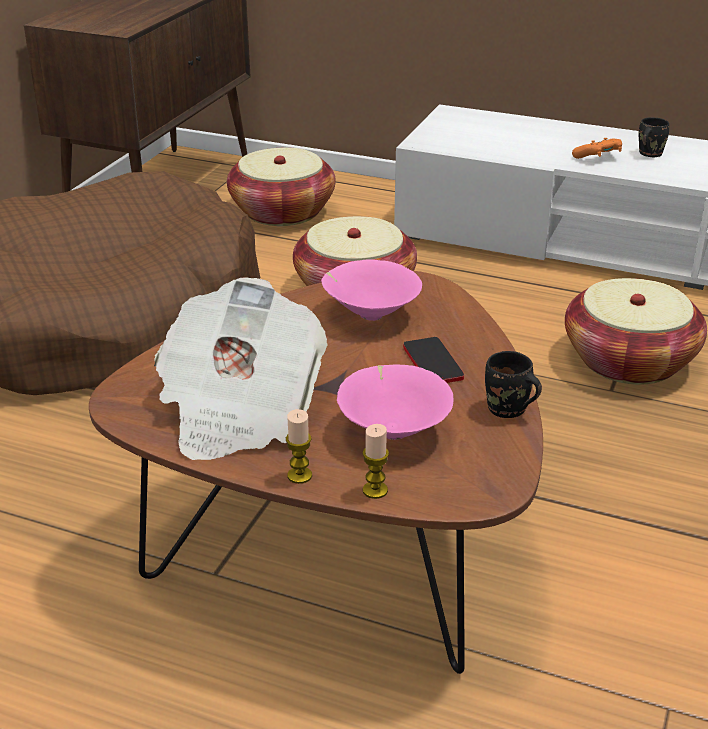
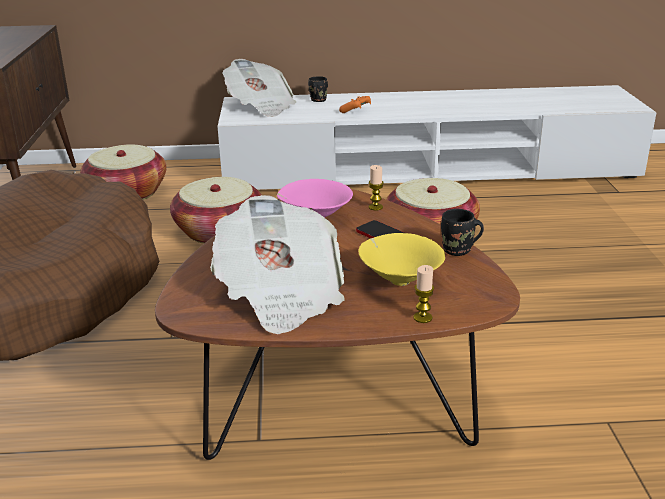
camera: 25 degrees left, 5 degrees down
candle [286,409,312,484] -> candle moved to [368,165,384,211]
pink bowl [337,364,453,440] -> yellow bowl [358,233,445,286]
black mug [638,118,669,157] -> black mug moved to [308,76,328,102]
none -> newspaper [222,59,296,117]

